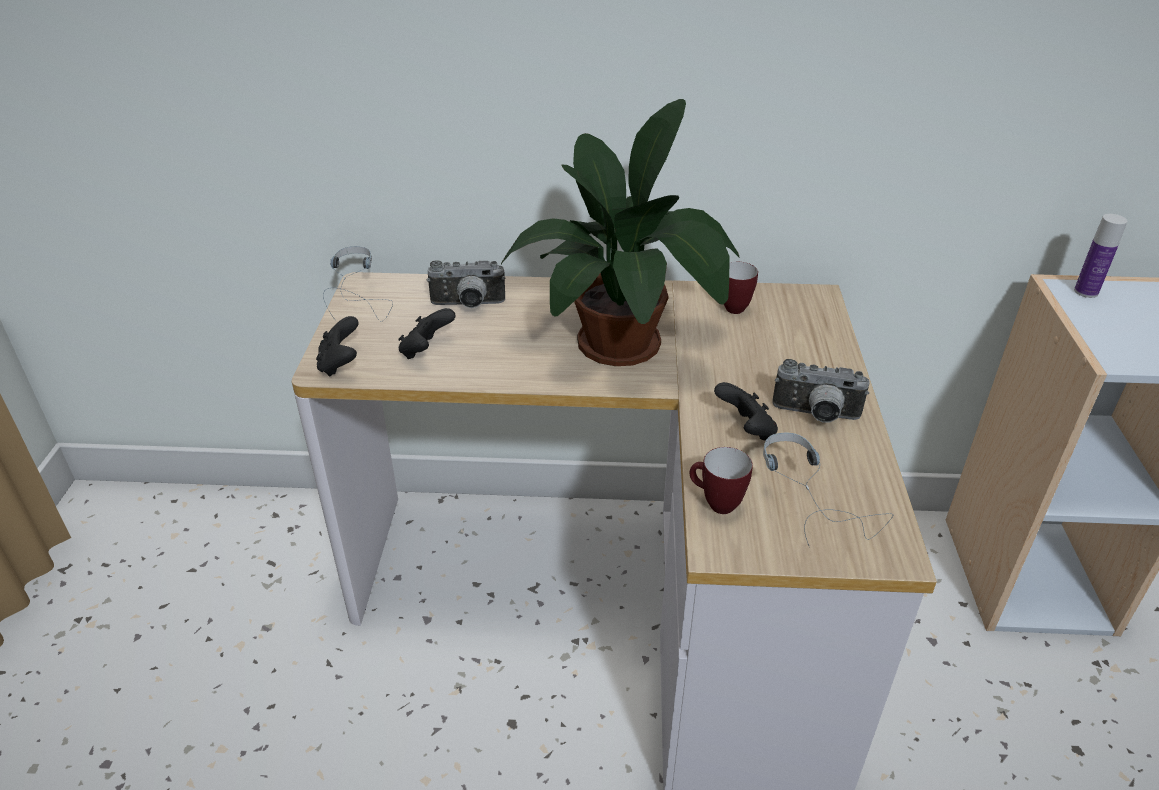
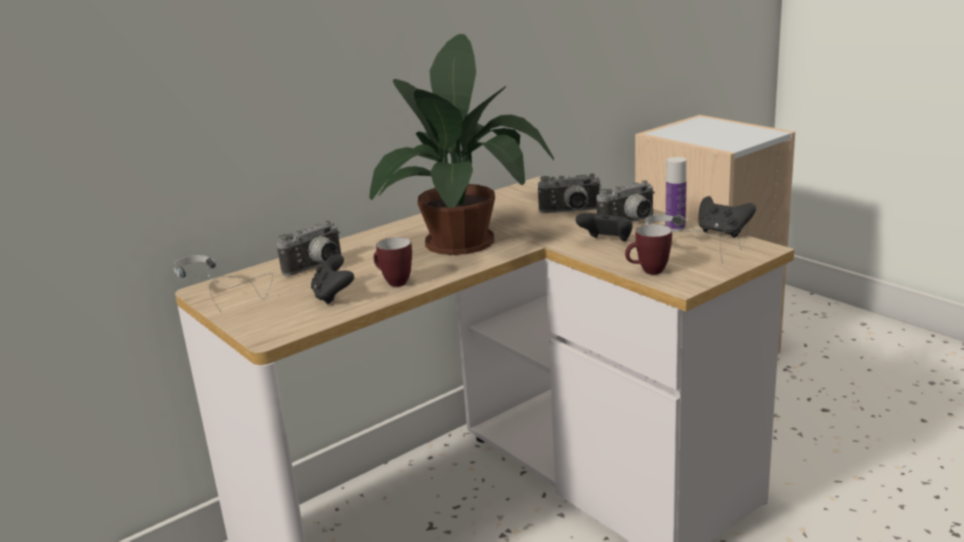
camera: 40 degrees left, 15 degrees down
black game controller [316,316,359,377] -> black game controller moved to [698,196,756,238]
mug [724,262,758,314] -> mug moved to [374,237,412,287]
bottle [1074,214,1127,298] -> bottle moved to [666,157,687,231]
none -> camera [538,174,602,213]

